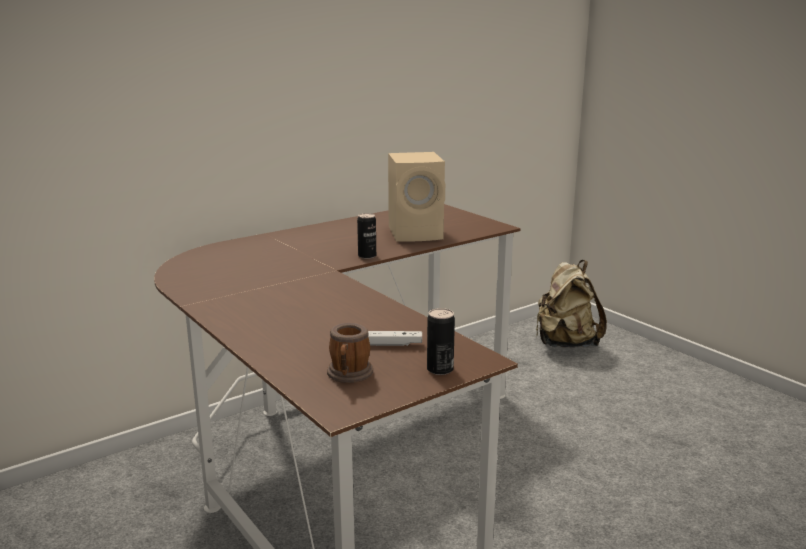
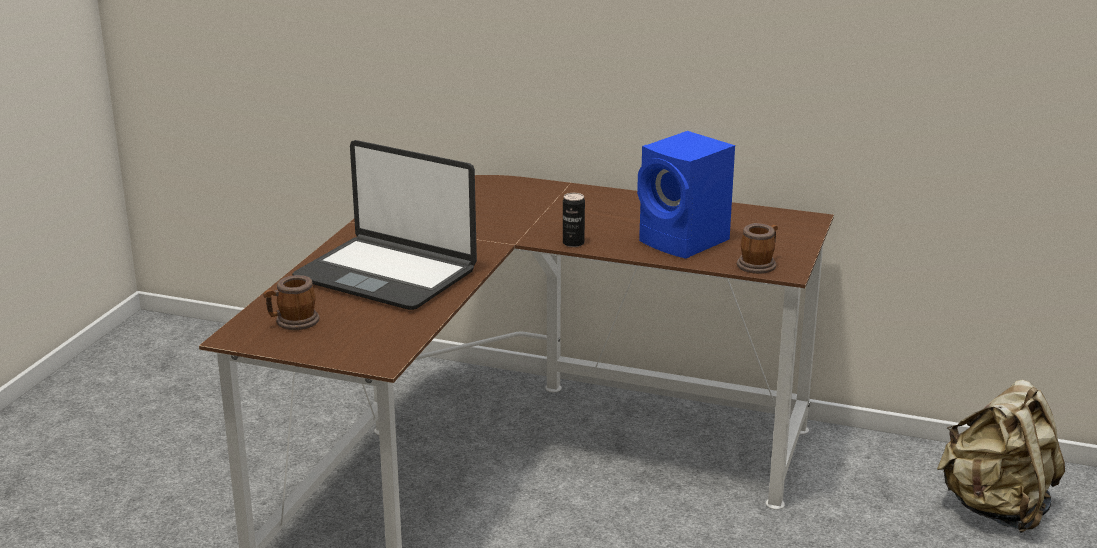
camera: 55 degrees right, 5 degrees up
white game controller [368,331,422,346] -> none
beige speaker [388,152,445,242] -> blue speaker [637,131,735,259]
can [427,308,455,375] -> none
none -> laptop [292,140,477,310]
none -> mug [737,223,778,274]

